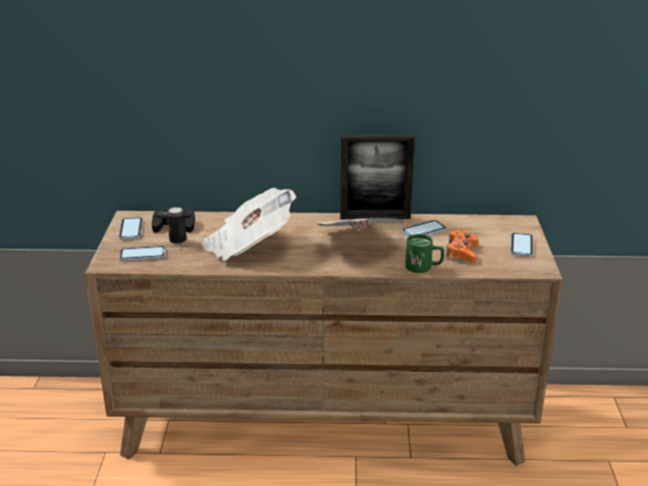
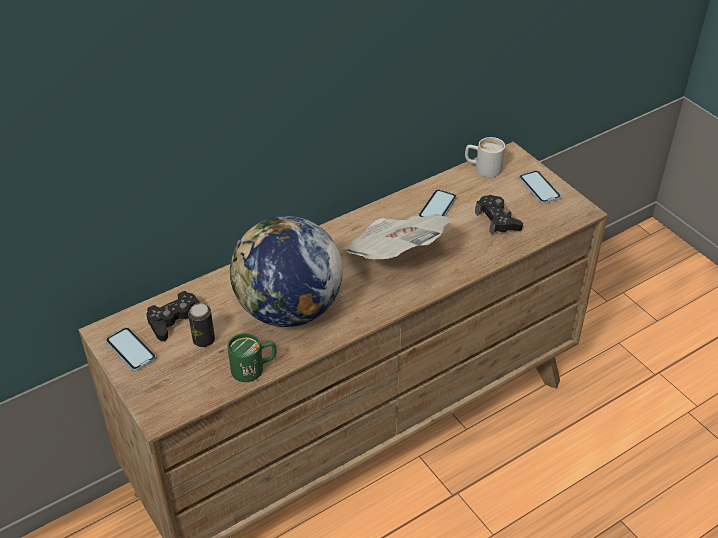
camera: 35 degrees left, 15 degrees up
phone [119,246,165,261] -> none
newspaper [201,188,296,261] -> globe [230,216,343,327]
picture frame [340,134,415,219] -> none
green mug [405,234,444,273] -> green mug moved to [227,333,276,382]
orange game controller [446,230,479,263] -> black game controller [475,195,523,235]
none -> white mug [465,137,505,177]

